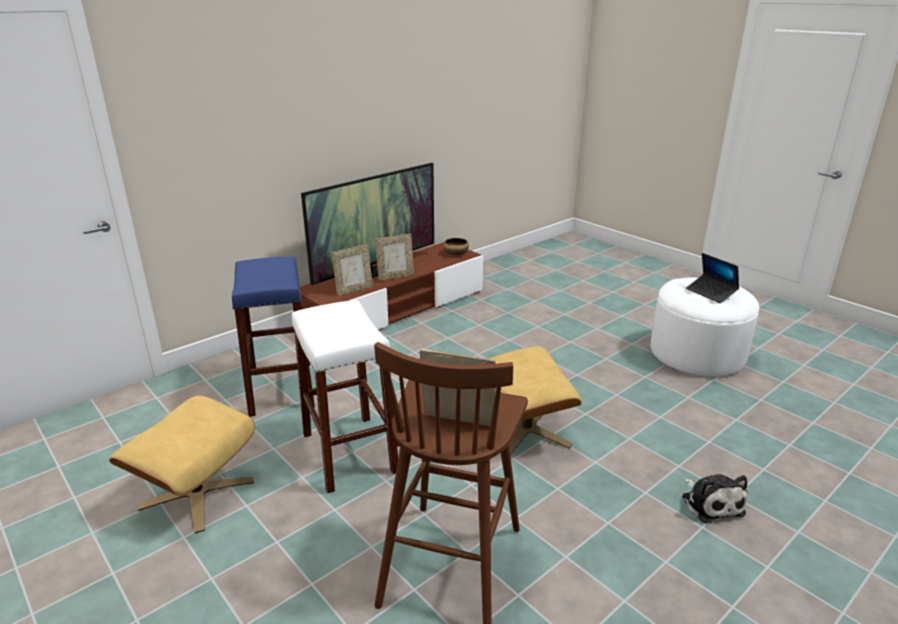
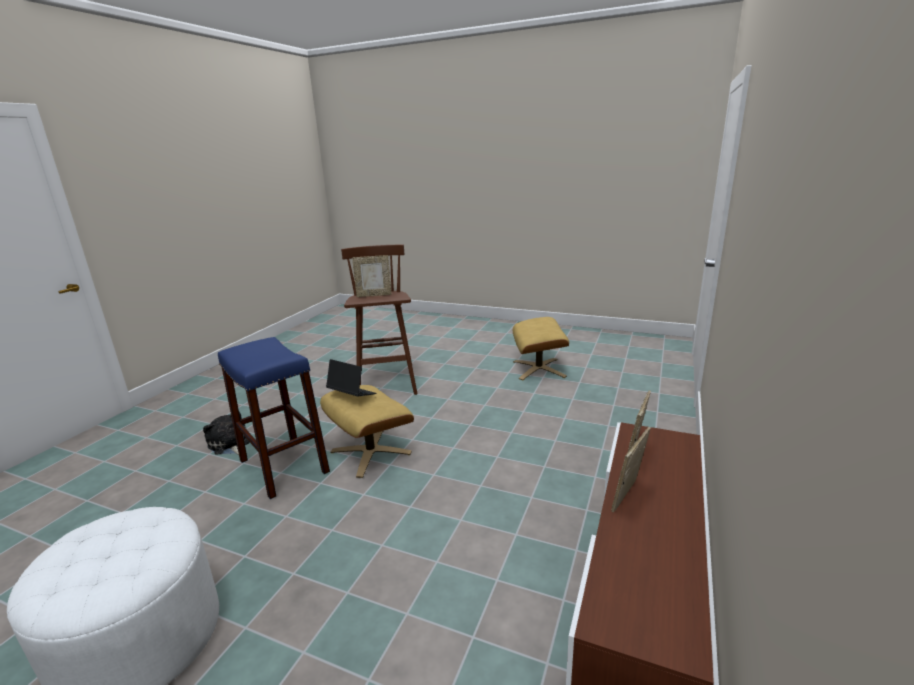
camera: 155 degrees right, 5 degrees down
blue stool [232,256,315,417] -> blue stool moved to [218,337,330,499]
white stool [292,300,398,493] -> none
television [301,163,434,285] -> none
bowl [444,238,469,255] -> none
laptop [686,253,739,303] -> laptop moved to [326,359,376,396]

